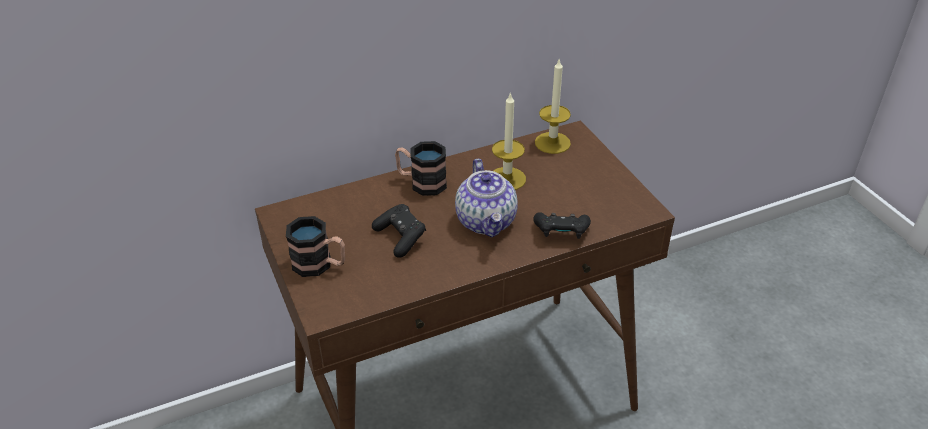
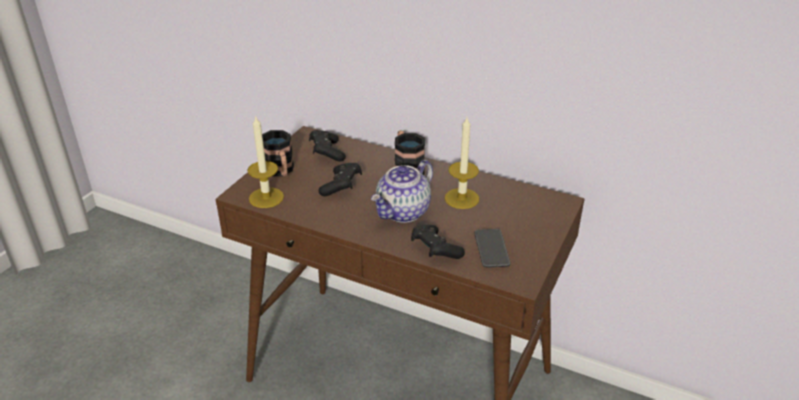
camera: 50 degrees right, 5 degrees down
candle [535,60,571,154] -> candle moved to [247,115,284,208]
none -> black game controller [309,130,346,162]
none -> phone [474,229,511,268]

